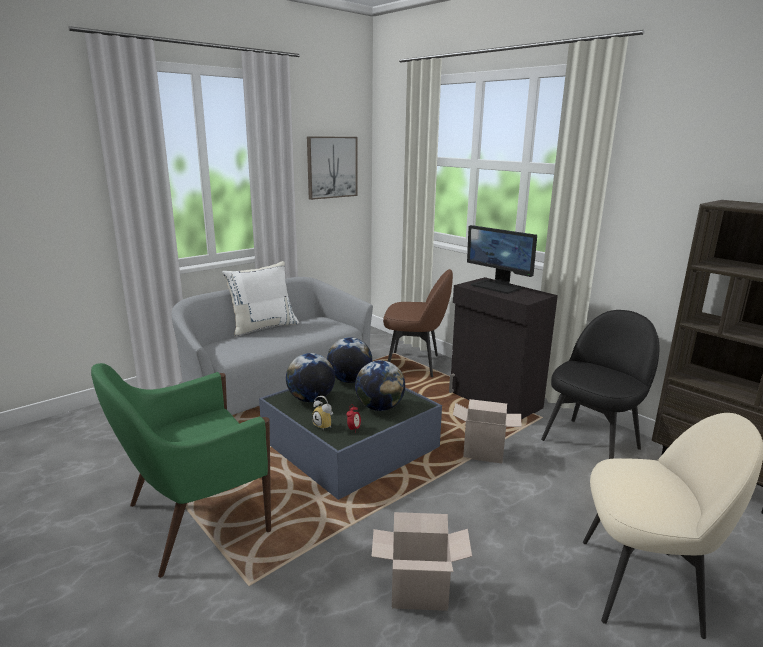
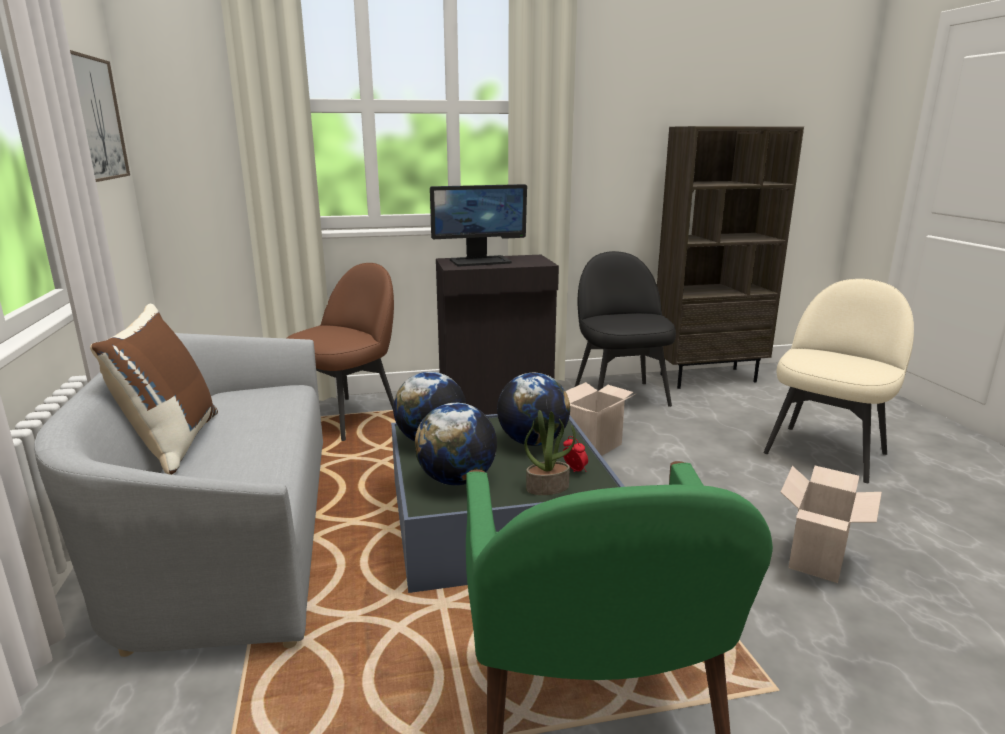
camera: 60 degrees left, 0 degrees up
white pillow [222,261,299,337] -> brown pillow [90,304,218,475]
alarm clock [312,396,333,431] -> potted plant [524,410,576,495]

